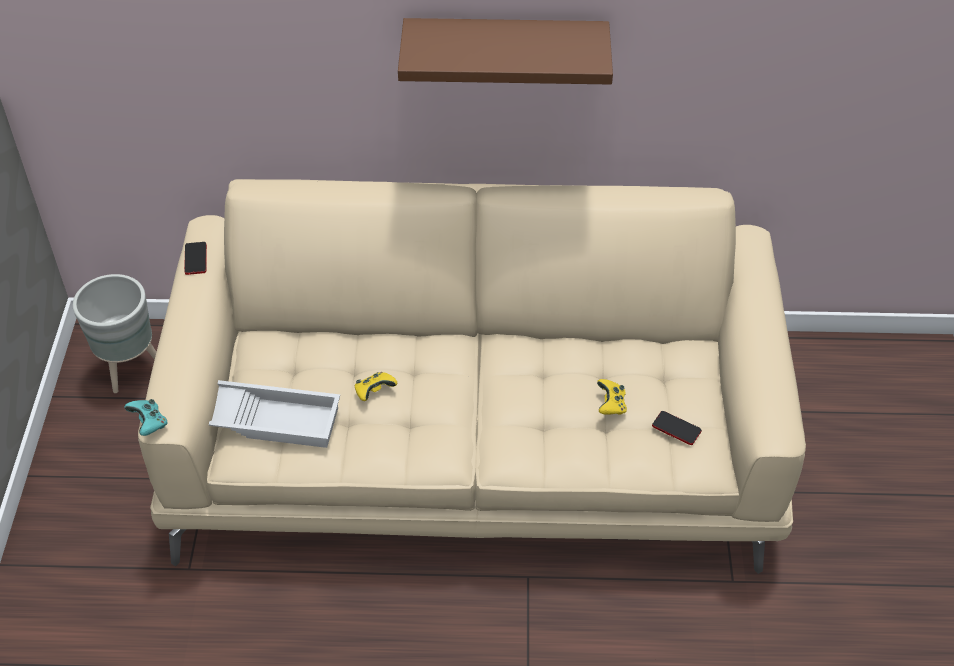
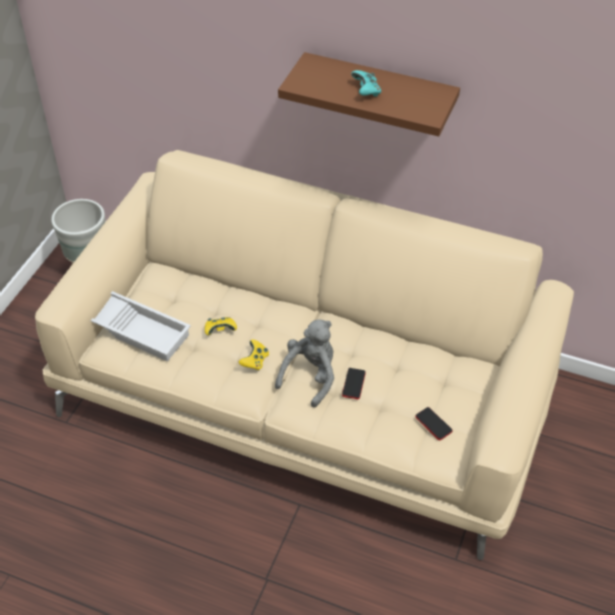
camera: 20 degrees right, 0 degrees up
turquoise game controller [124,399,167,436] -> turquoise game controller moved to [351,70,381,97]
phone [184,242,207,275] -> phone moved to [342,368,366,399]
yellow game controller [597,379,627,415] -> yellow game controller moved to [238,339,269,370]
none -> grey plush toy [275,319,334,408]

